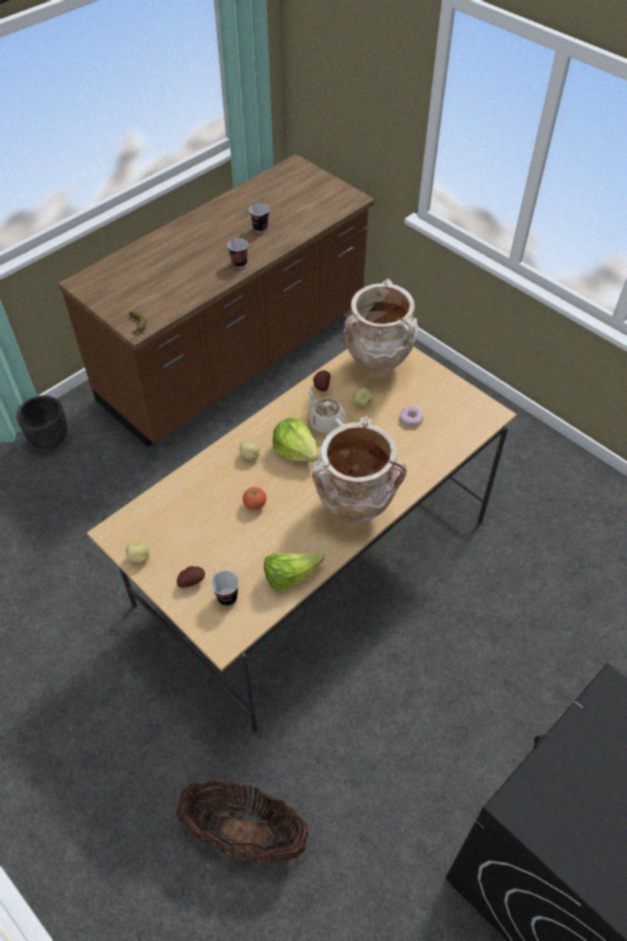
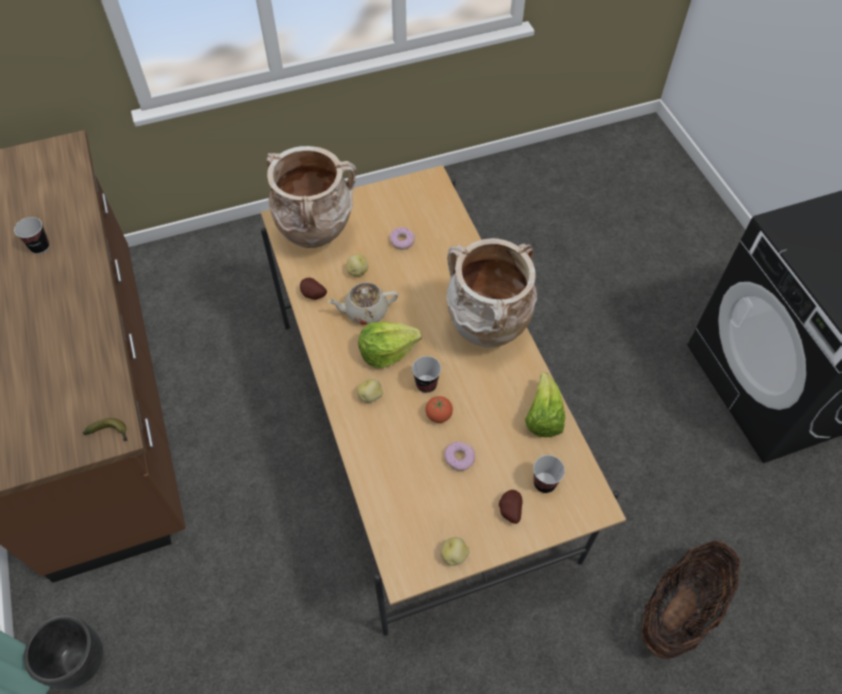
camera: 65 degrees left, 5 degrees up
cup [227,238,248,268] -> cup moved to [412,356,441,393]
none -> donut [444,442,475,471]

